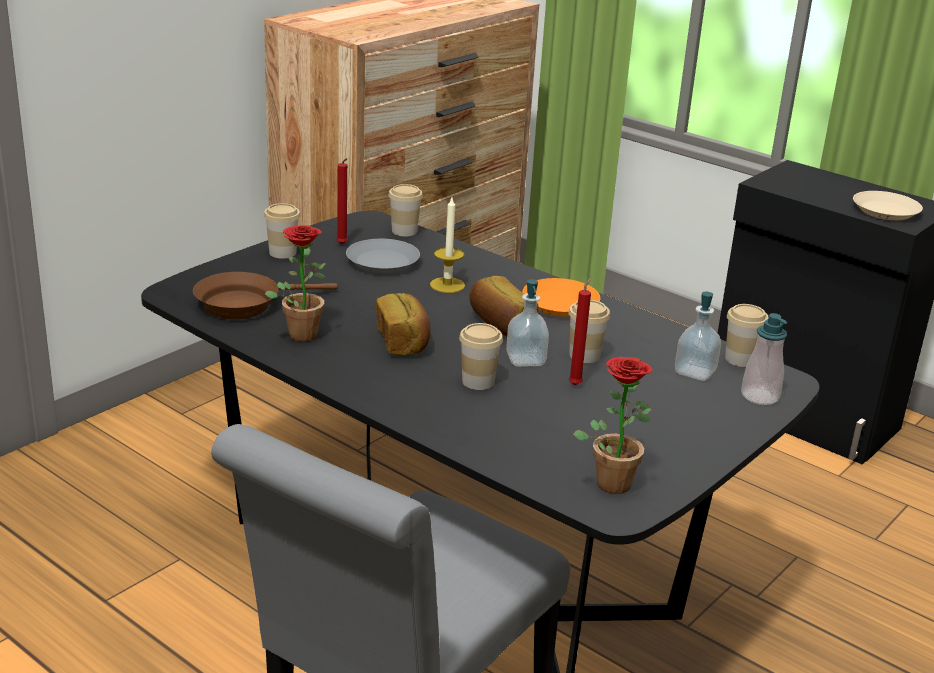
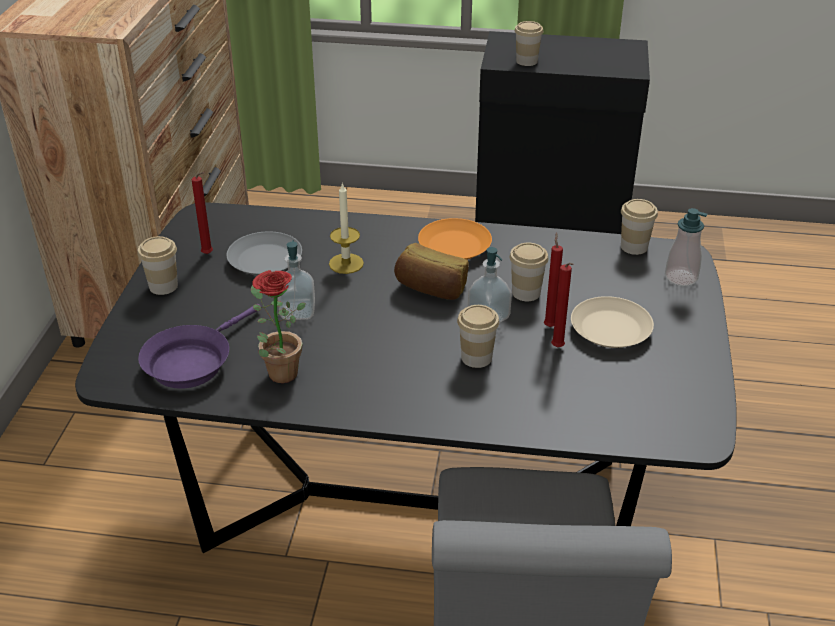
camera: 30 degrees left, 10 degrees up
brown frying pan [193,272,338,319] -> purple frying pan [138,304,261,389]
bread [376,293,431,355] -> none
cup [389,184,423,236] -> cup moved to [515,21,543,66]
potted plant [573,357,652,494] -> none
soap dispenser [675,292,721,381] -> soap dispenser moved to [278,240,315,320]
beige plate [853,191,923,220] -> beige plate moved to [571,296,654,348]
none -> red candle [551,263,574,347]

